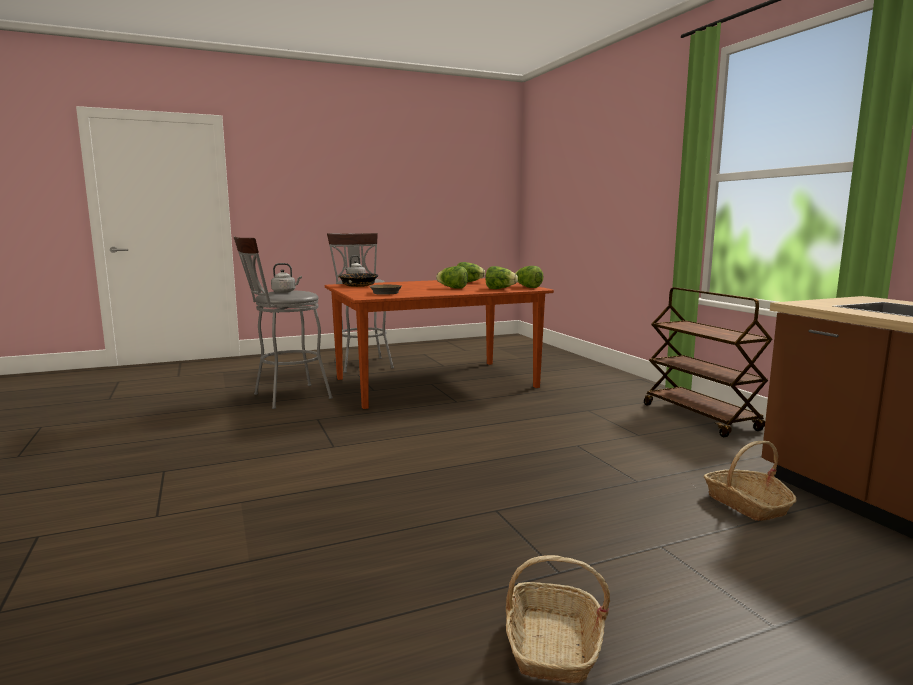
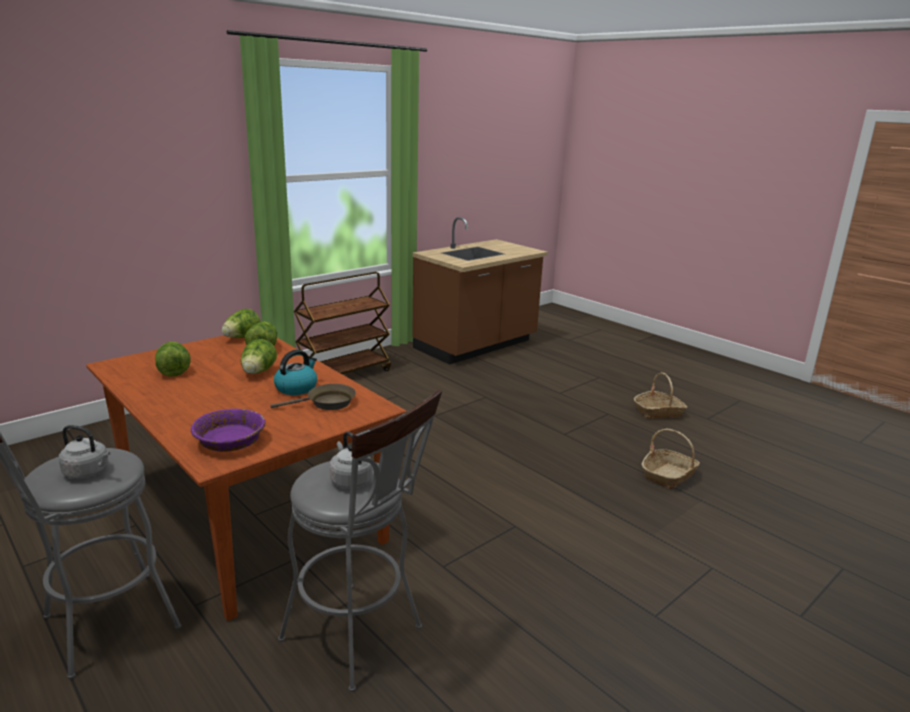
camera: 110 degrees left, 10 degrees up
black bowl [338,273,378,287] -> purple bowl [191,409,265,452]
basket [703,441,796,521] -> basket moved to [642,429,700,489]
none -> kettle [274,350,317,395]

